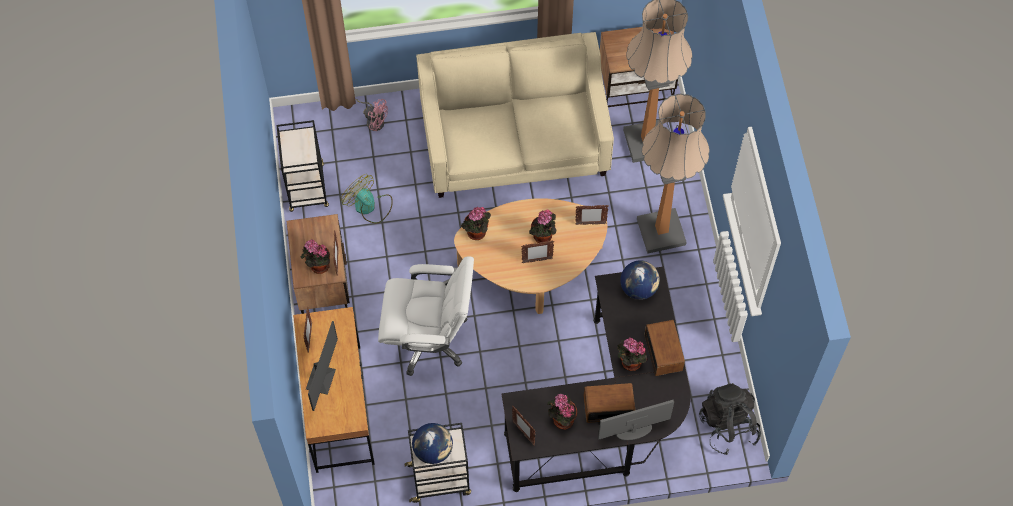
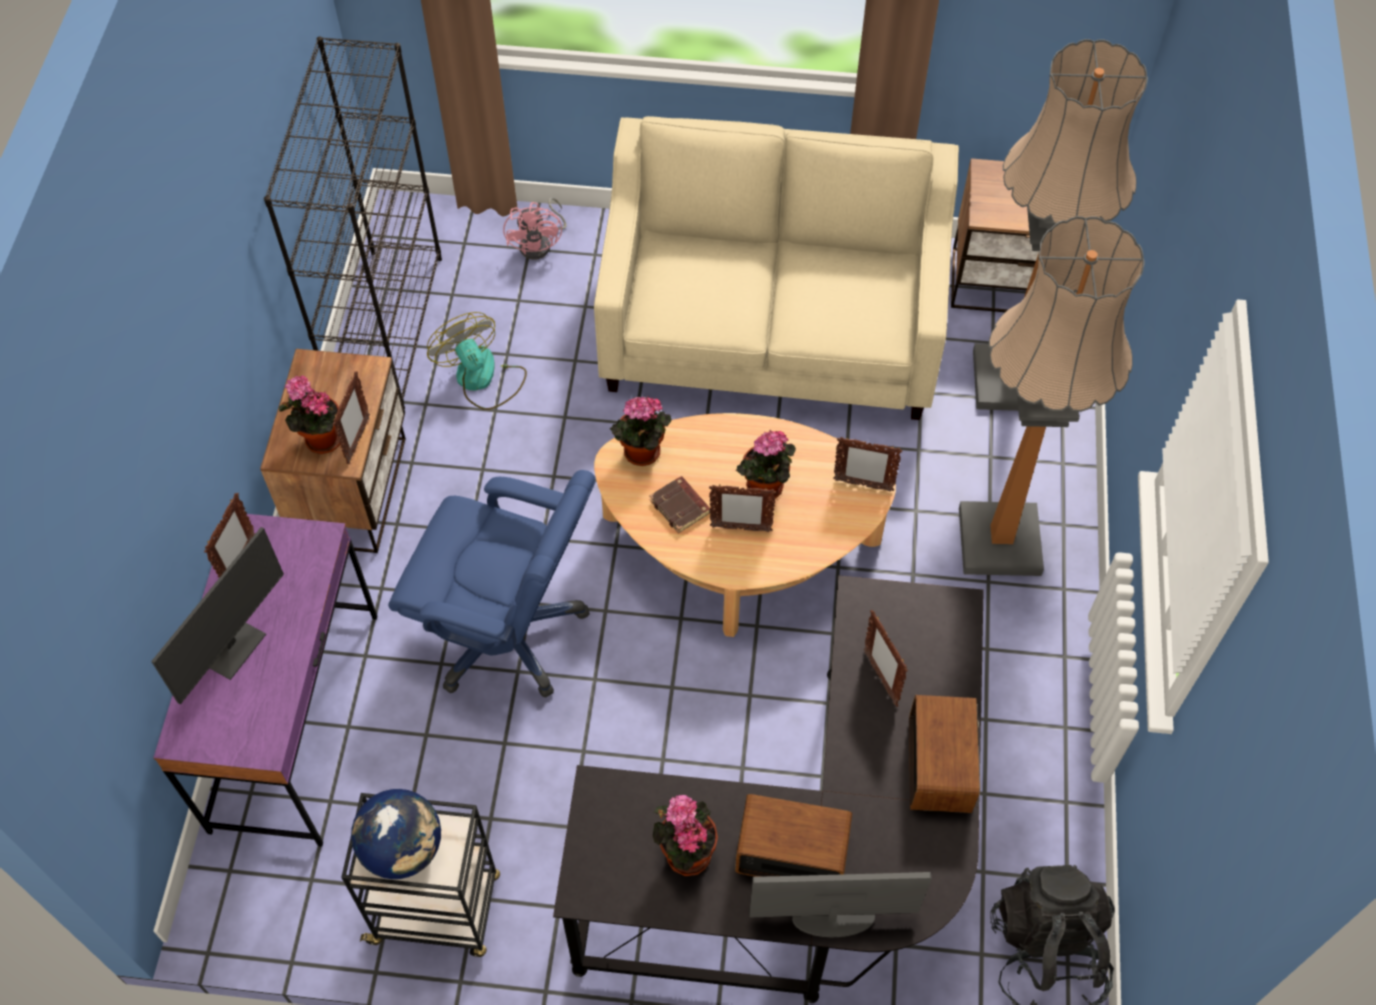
camera: 15 degrees right, 5 degrees down
black cart [276,120,329,212] -> black bookcase [264,37,442,409]
brown desk [293,307,375,473] -> purple desk [153,514,377,847]
pink fan [355,99,388,131] -> pink fan turned 45 degrees clockwise [503,198,566,260]
white office chair [378,256,474,376] -> blue office chair [388,470,596,698]
picture frame [512,406,535,445] -> picture frame moved to [864,610,908,707]
potted plant [617,338,648,371] -> none
globe [620,261,660,300] -> none
none -> brown book [649,476,710,534]

